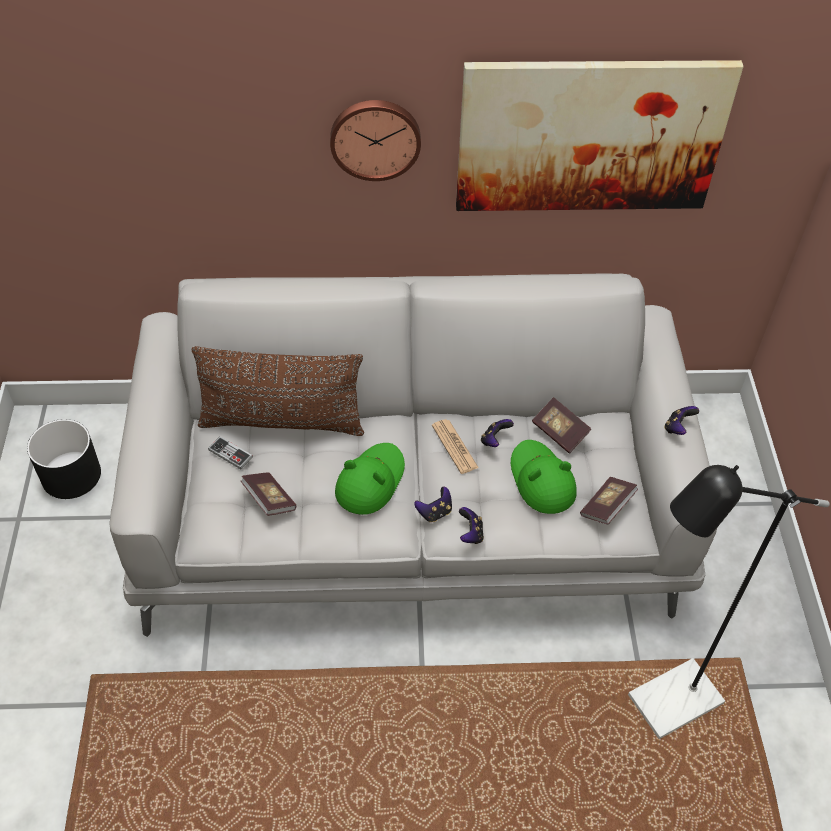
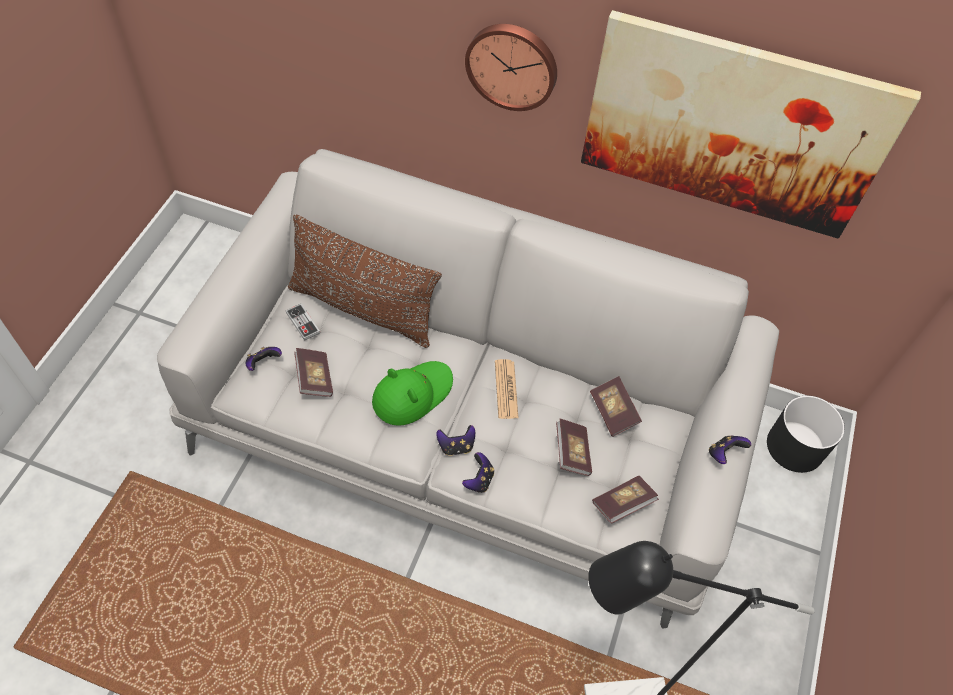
camera: 20 degrees right, 5 degrees up
black planter [27,419,101,499] -> black planter moved to [767,396,845,473]
game controller [481,419,514,447] -> game controller moved to [245,347,282,371]
green hat [511,440,577,514] -> book [556,419,592,476]

